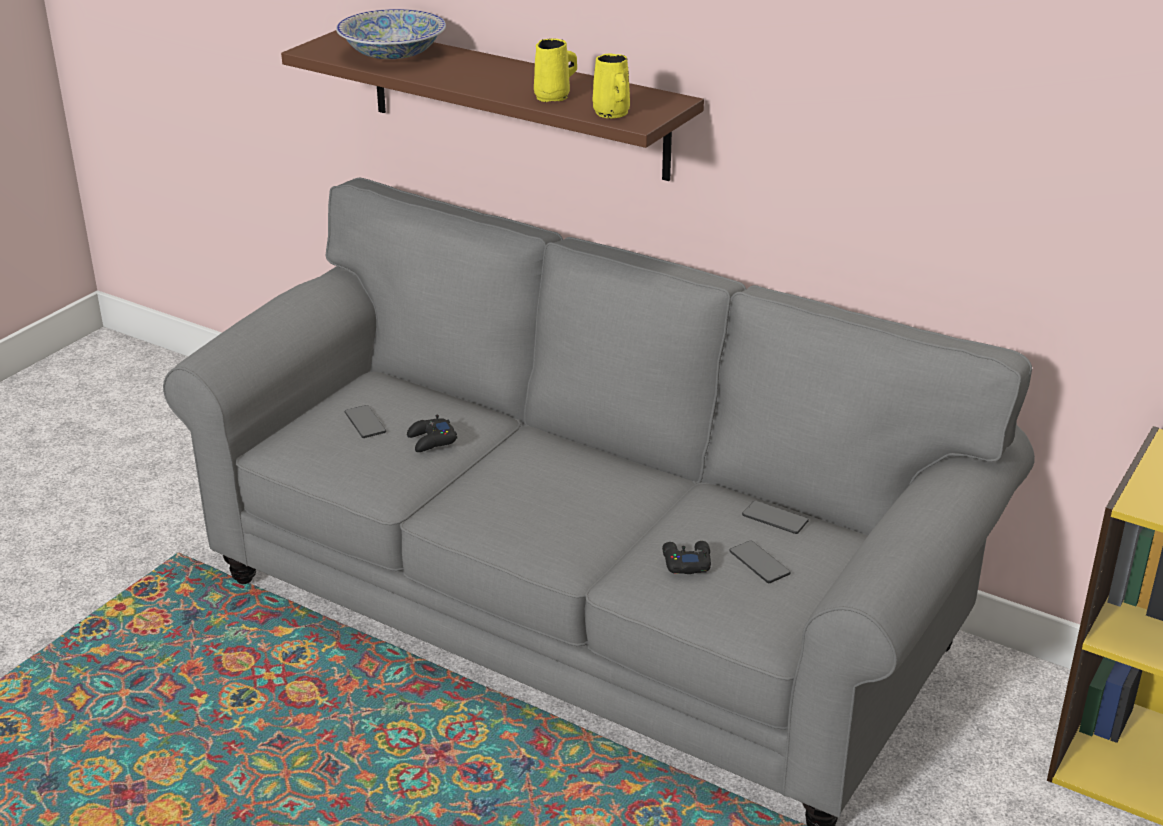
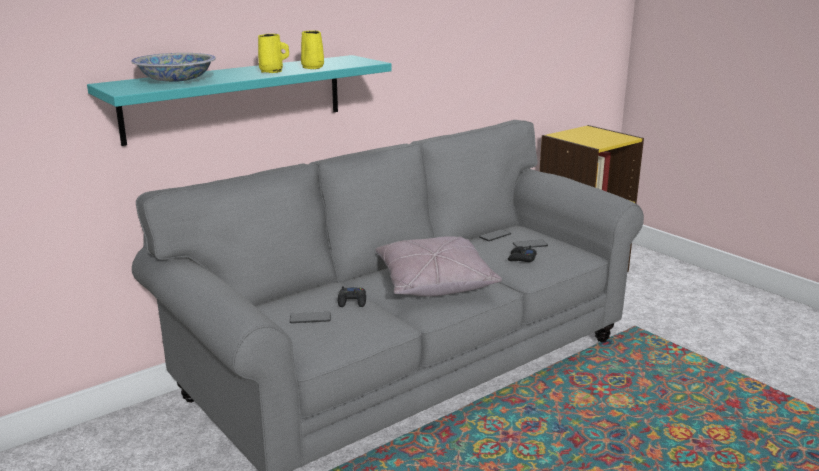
camera: 70 degrees left, 10 degrees down
brown shelf [281,30,704,181] -> turquoise shelf [87,55,392,146]
yellow mug [593,54,630,118] -> yellow mug moved to [258,34,289,73]
none -> purple pillow [375,236,502,296]

